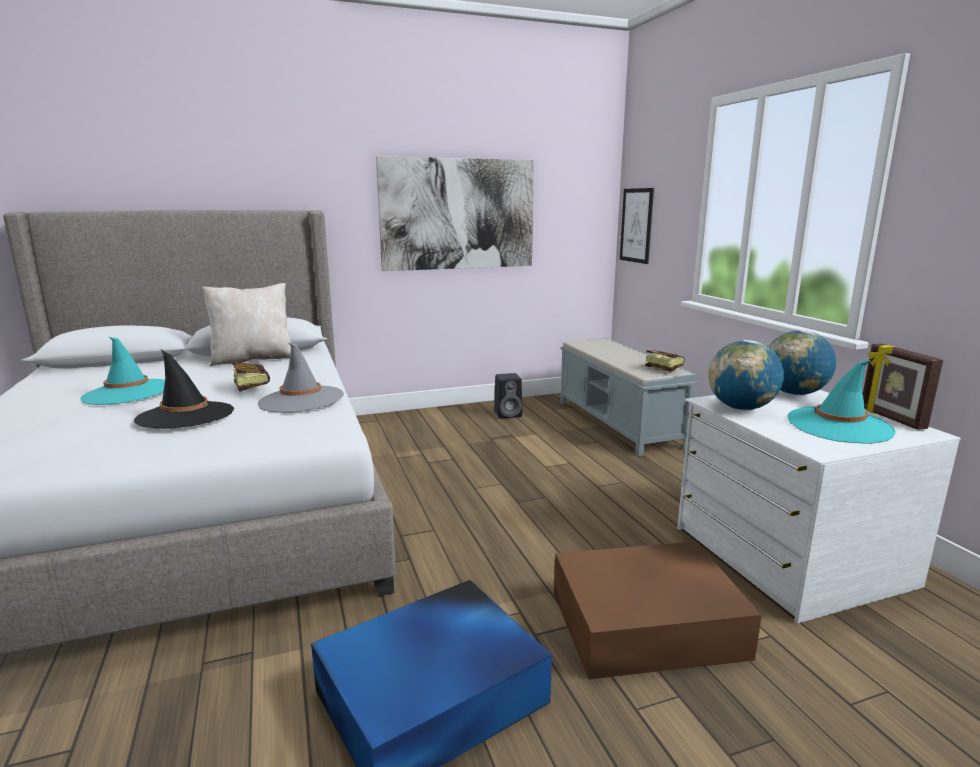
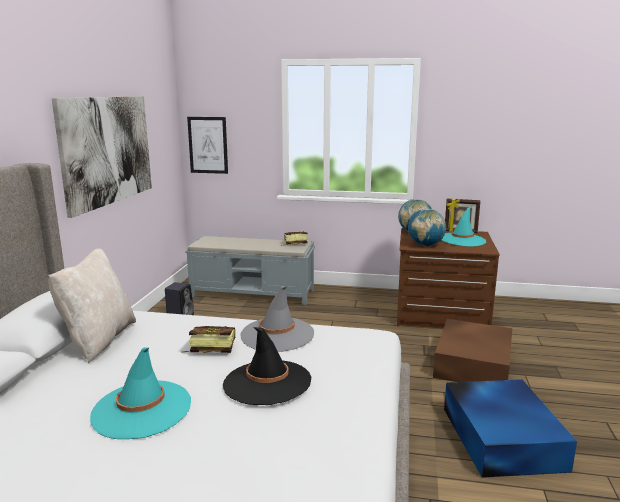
camera: 60 degrees left, 0 degrees up
white dresser [677,390,961,623] -> brown dresser [397,228,500,329]

